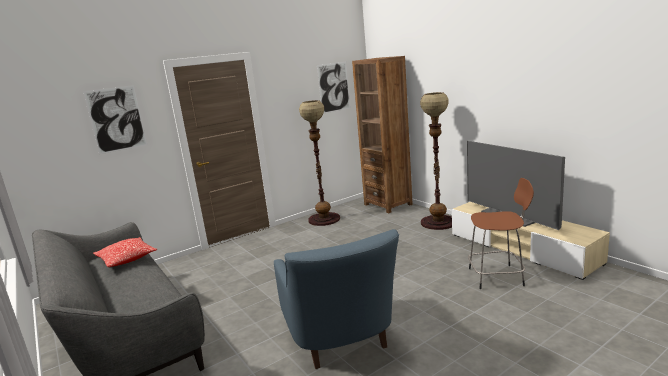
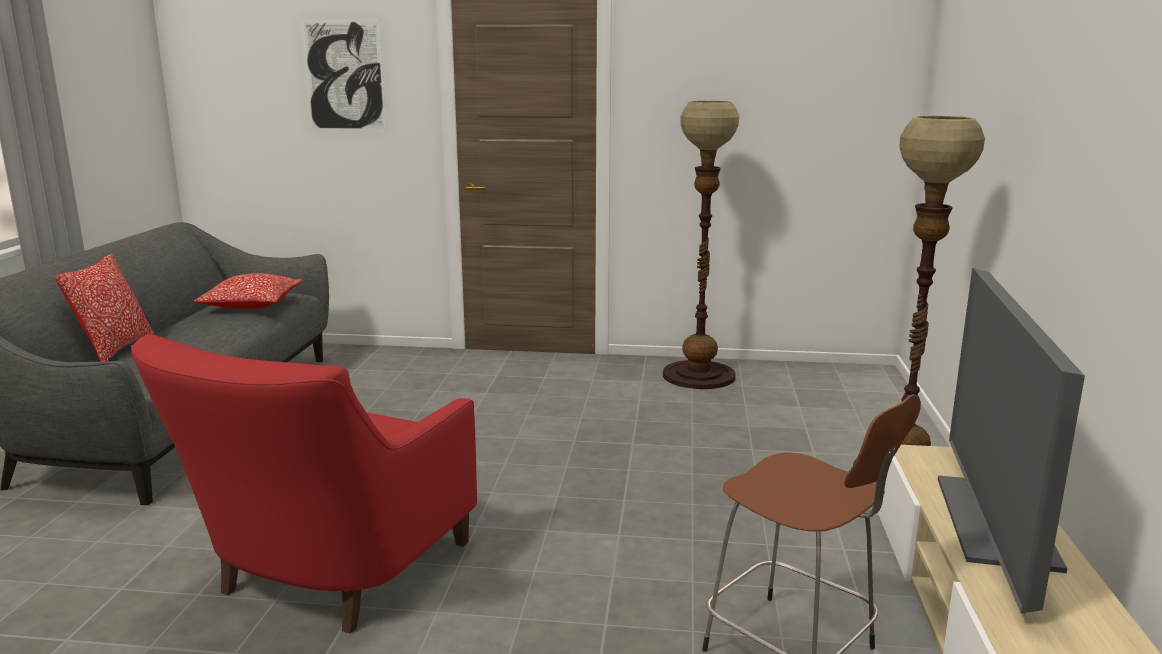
camera: 40 degrees right, 0 degrees up
blue armchair [274,229,399,369] -> red armchair [131,335,477,634]
picture [317,62,350,113] -> none
brown bookcase [352,56,413,213] -> none
none -> pillow [55,253,154,361]

